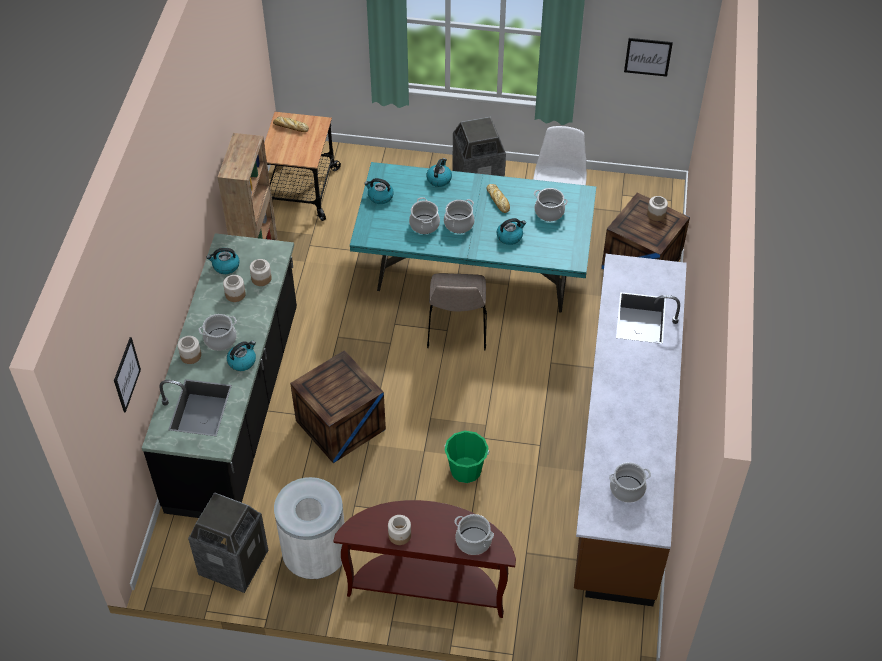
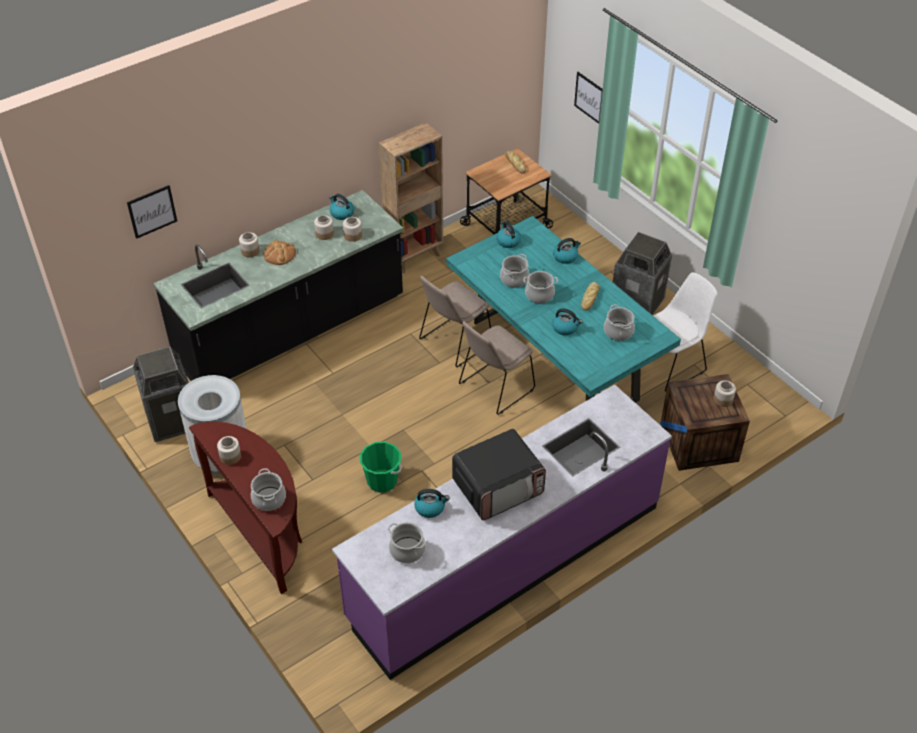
camera: 45 degrees right, 5 degrees down
cooking pot [198,314,237,351] -> bread [264,239,296,265]
kettle [227,341,256,371] -> kettle moved to [414,489,450,518]
crate [290,350,386,463] -> none
brown counter [574,254,687,606] -> purple counter [332,385,672,680]
picture [624,38,673,77] -> picture moved to [574,72,603,124]
none -> beige chair [419,276,491,367]
none -> microwave [452,429,546,520]

